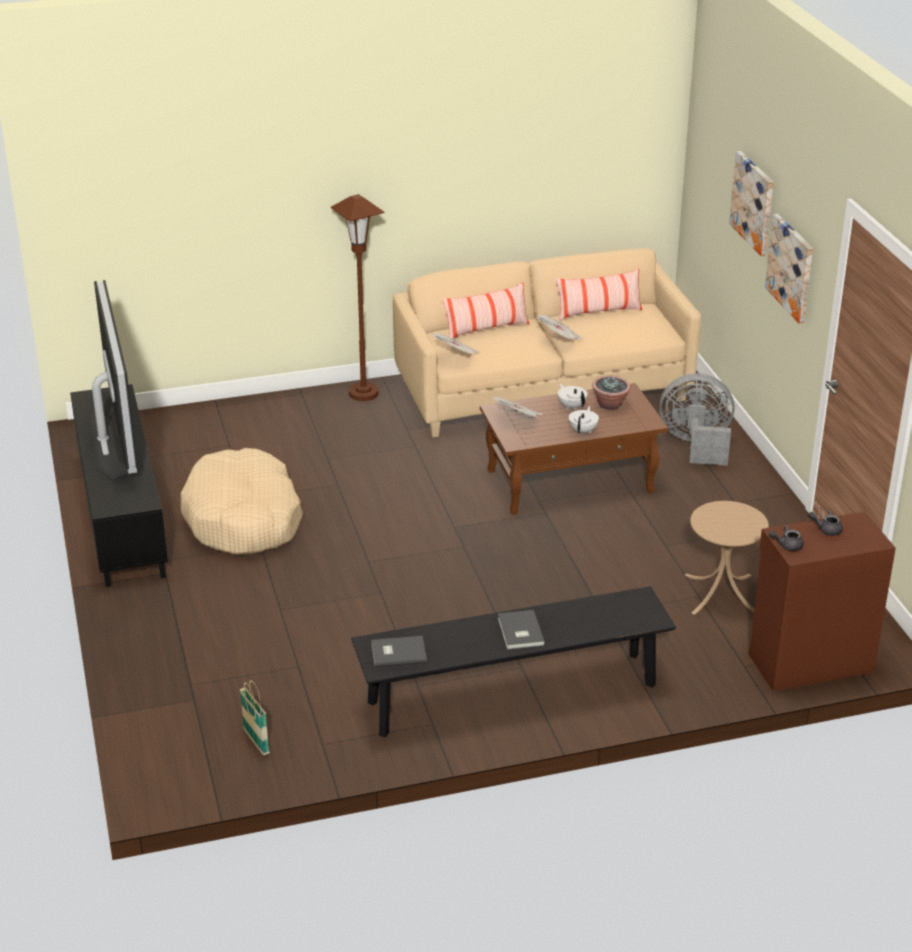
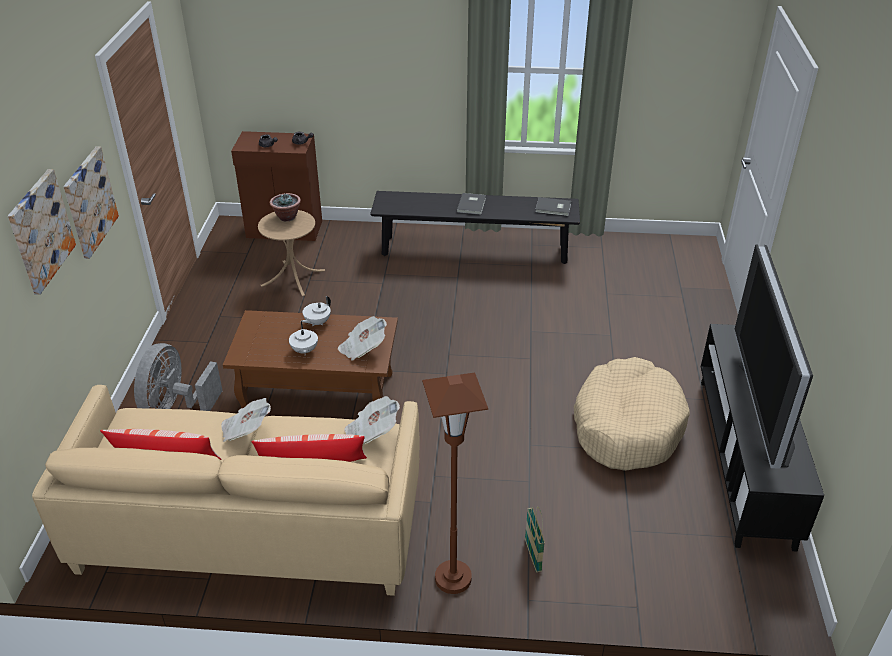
camera: 160 degrees left, 5 degrees up
basket [240,680,270,755] -> basket moved to [525,506,545,573]
potted plant [592,376,630,410] -> potted plant moved to [270,193,301,221]
grey fan [659,373,734,466] -> grey fan turned 75 degrees clockwise [134,343,223,411]

